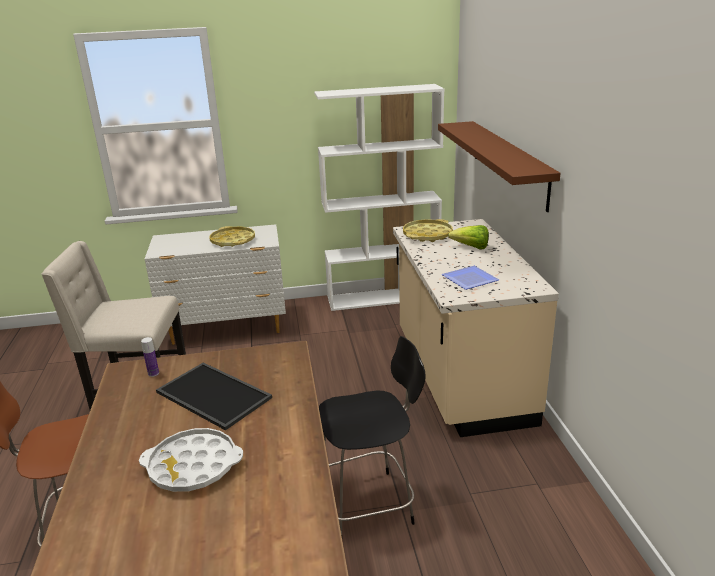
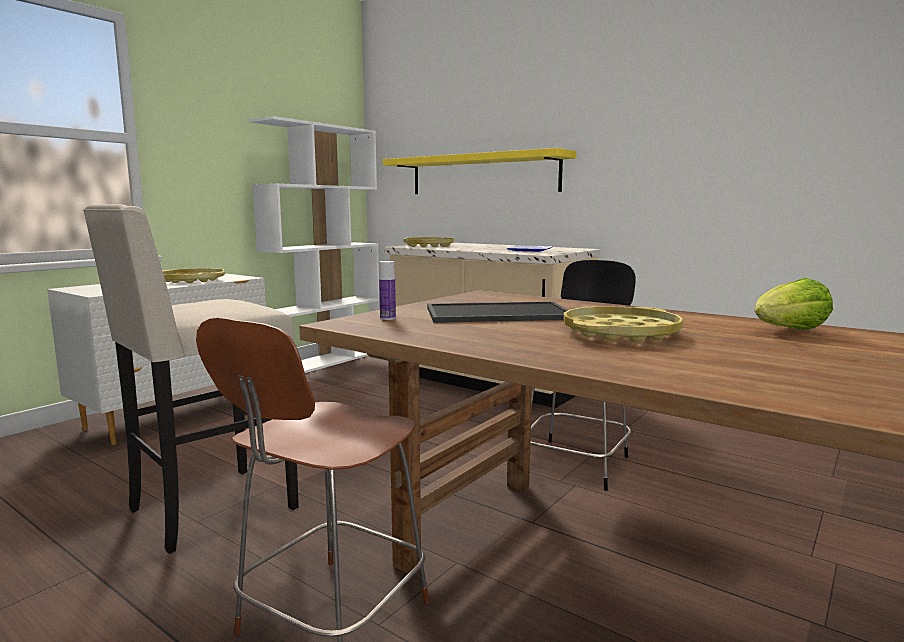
camera: 45 degrees left, 15 degrees down
white tray [139,428,243,492] -> yellow tray [563,306,683,343]
brown shelf [438,121,561,212] -> yellow shelf [383,148,576,194]
lettuce [448,225,489,249] -> lettuce moved to [755,278,833,329]

